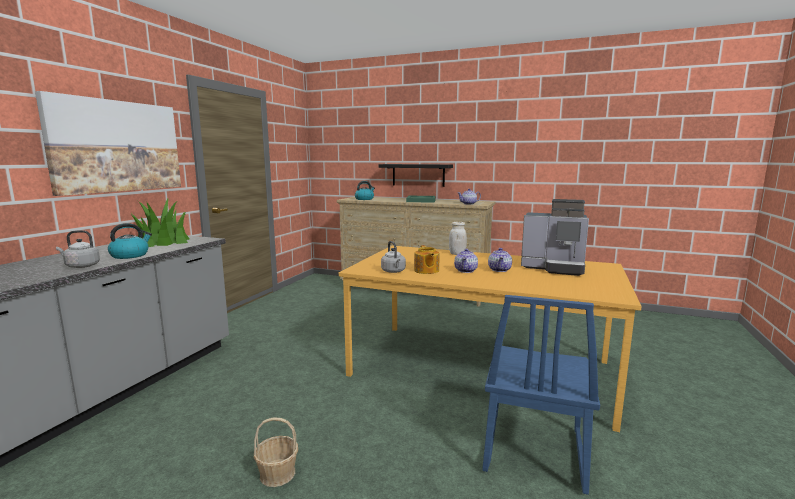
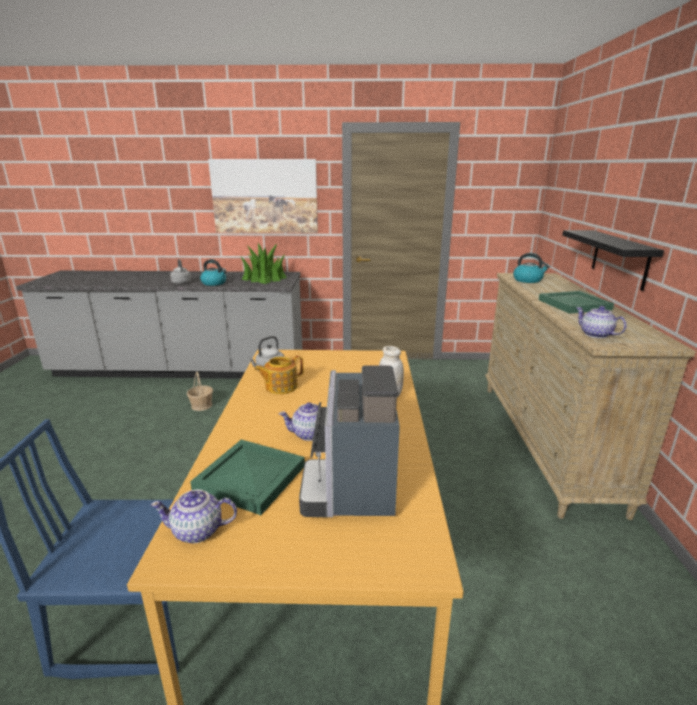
camera: 70 degrees right, 10 degrees up
basket [254,417,298,487] -> basket moved to [187,371,213,411]
teapot [454,248,478,273] -> teapot moved to [150,489,237,544]
none -> green tray [190,439,305,515]

